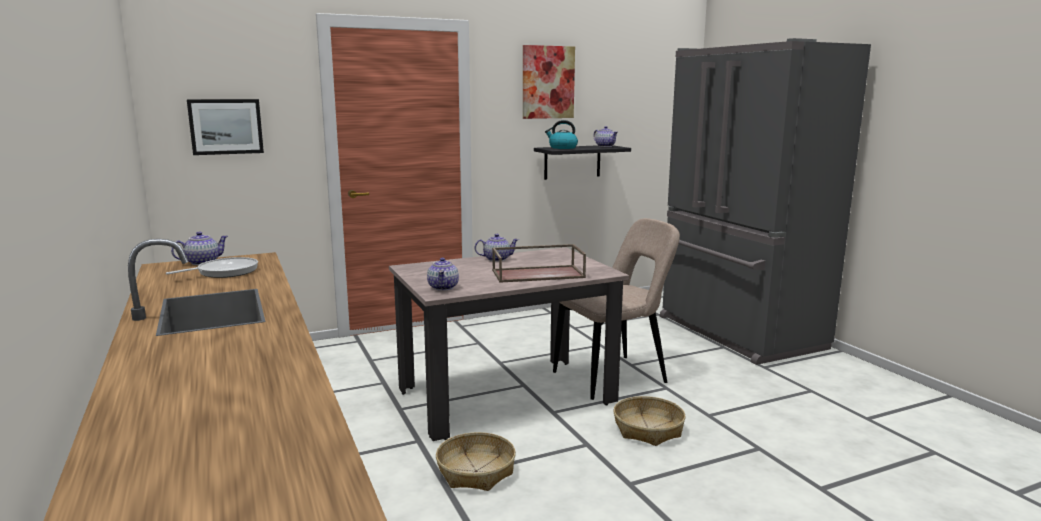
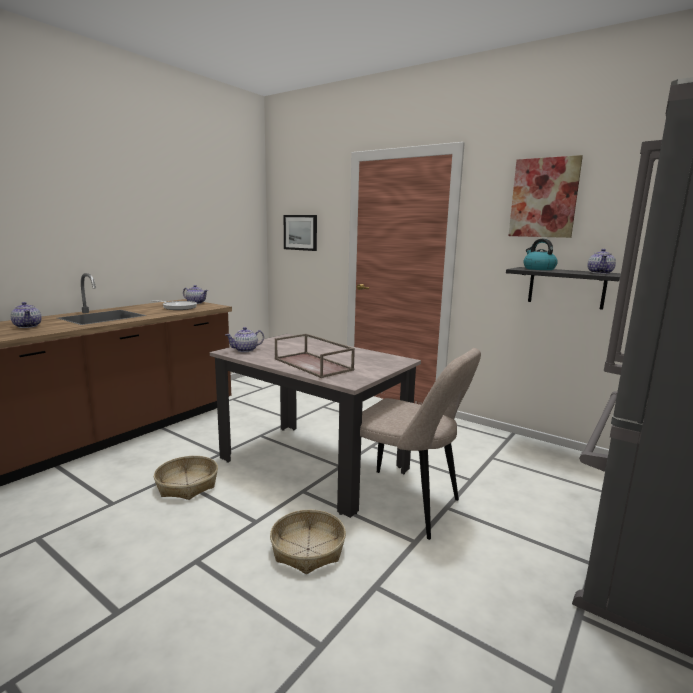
camera: 60 degrees right, 0 degrees up
teapot [475,234,519,262] -> teapot moved to [10,302,42,328]

